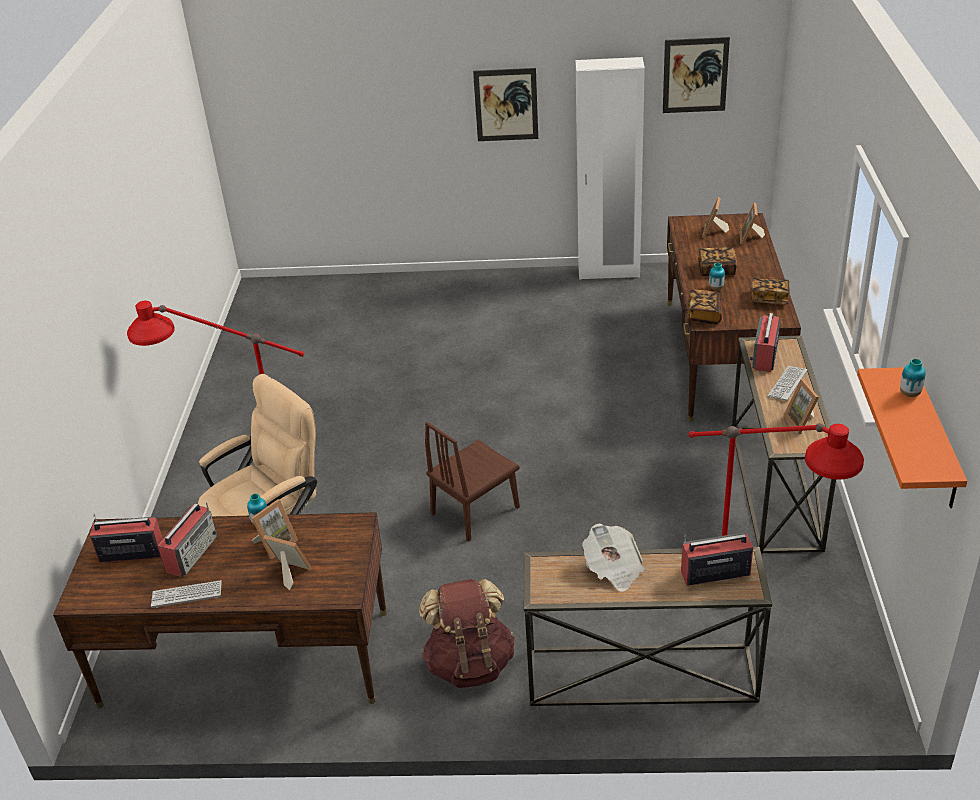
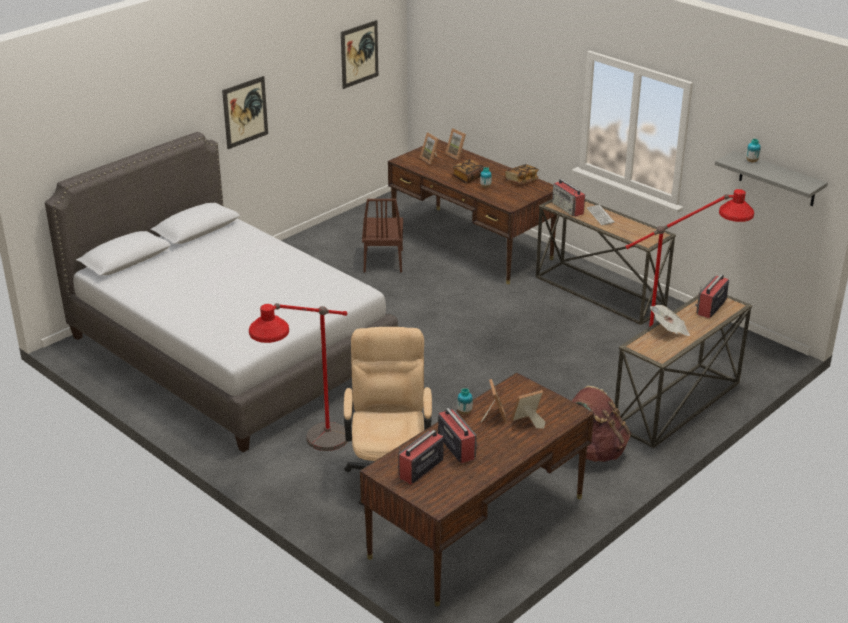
camera: 50 degrees left, 5 degrees down
keyboard [151,580,222,608] -> none
brown chair [425,422,520,542] -> brown chair moved to [362,199,403,273]
white wardrobe [575,57,645,280] -> none
book [687,289,722,324] -> none
picture frame [783,379,819,434] -> none
orange shelf [857,367,967,508] -> grey shelf [715,151,828,206]
none -> grey bed [45,132,398,452]

